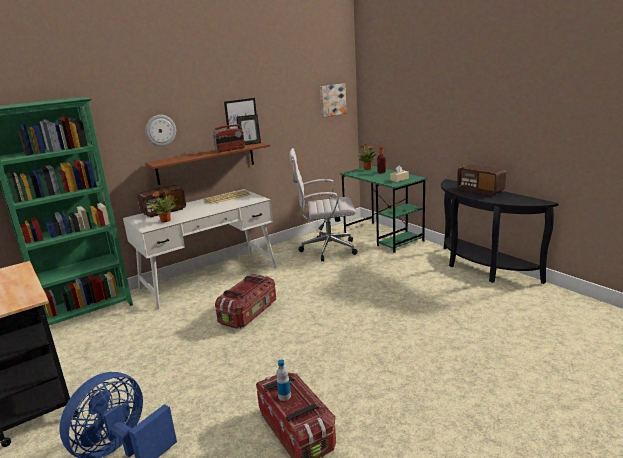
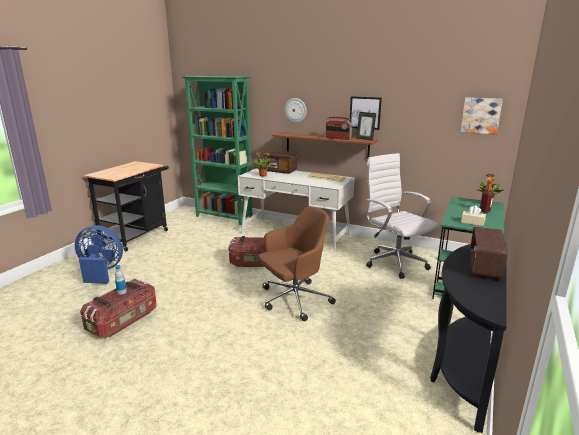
camera: 60 degrees right, 0 degrees up
none -> brown office chair [258,206,336,321]

